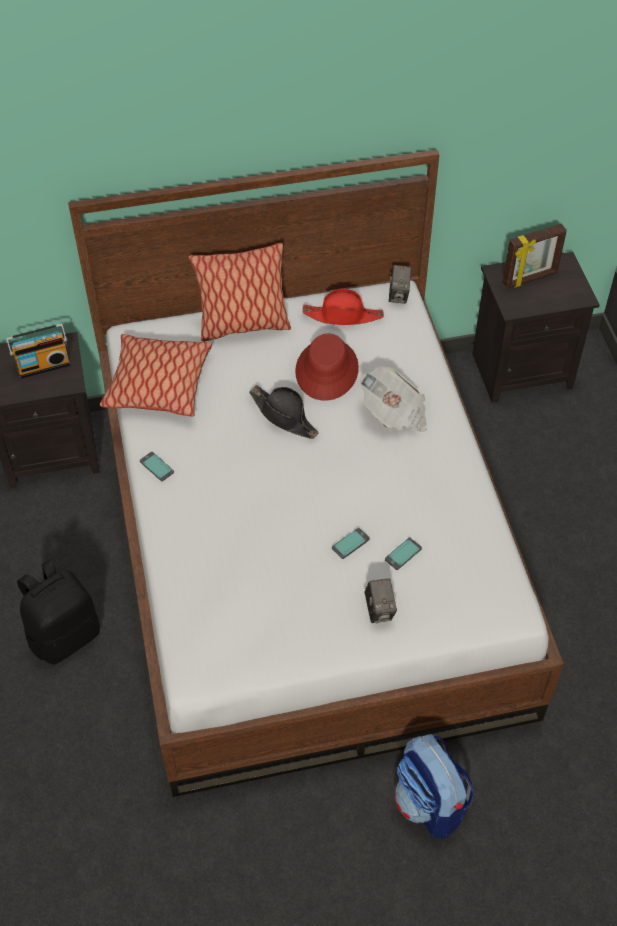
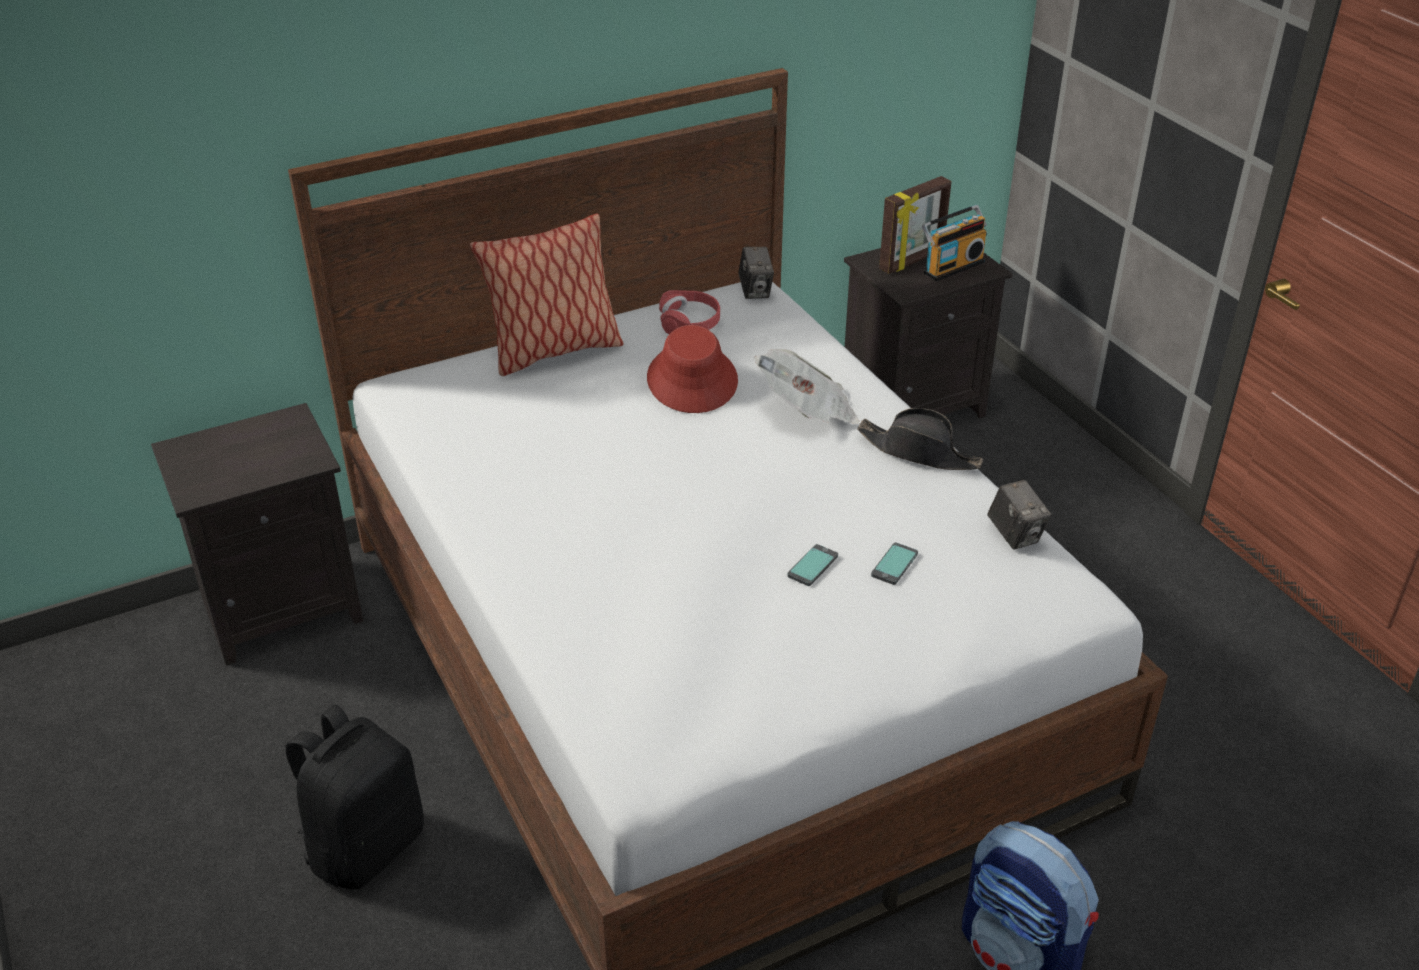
camera: 15 degrees left, 15 degrees down
radio [6,324,70,379] -> radio moved to [922,205,987,282]
pillow [100,334,212,417] -> none
phone [140,452,174,481] -> none
black hat [249,385,319,439] -> black hat moved to [857,408,983,470]
red hat [302,289,384,325] -> red headphones [659,290,720,334]
camera [364,579,397,624] -> camera moved to [987,480,1052,550]

